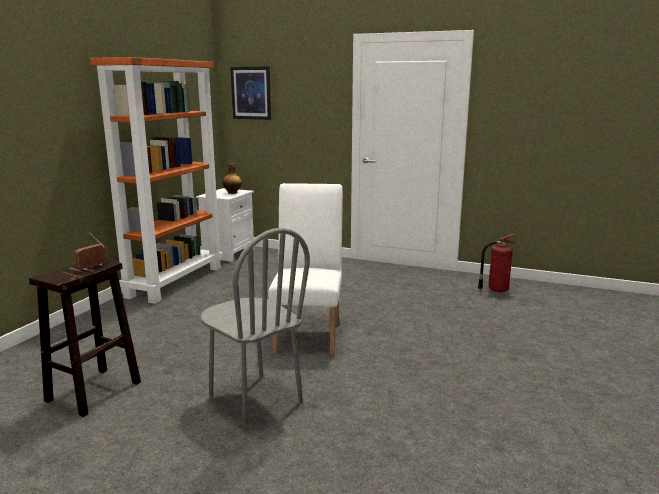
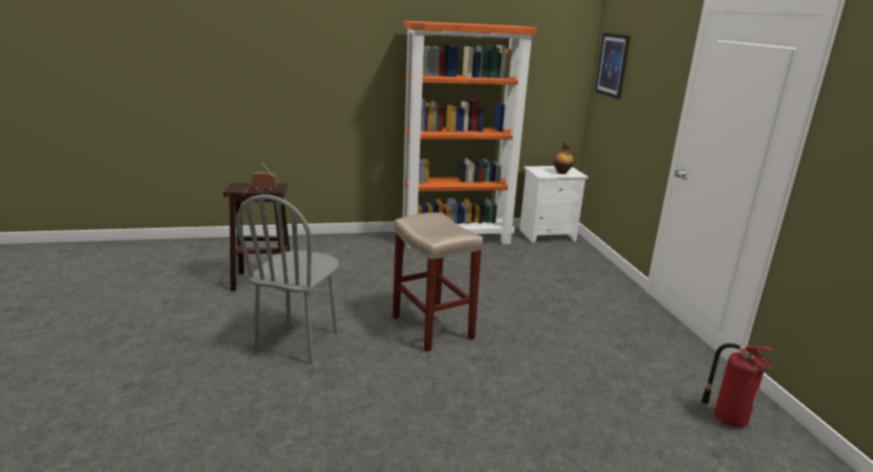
camera: 55 degrees right, 5 degrees up
white chair [268,183,343,356] -> beige stool [393,212,483,352]

